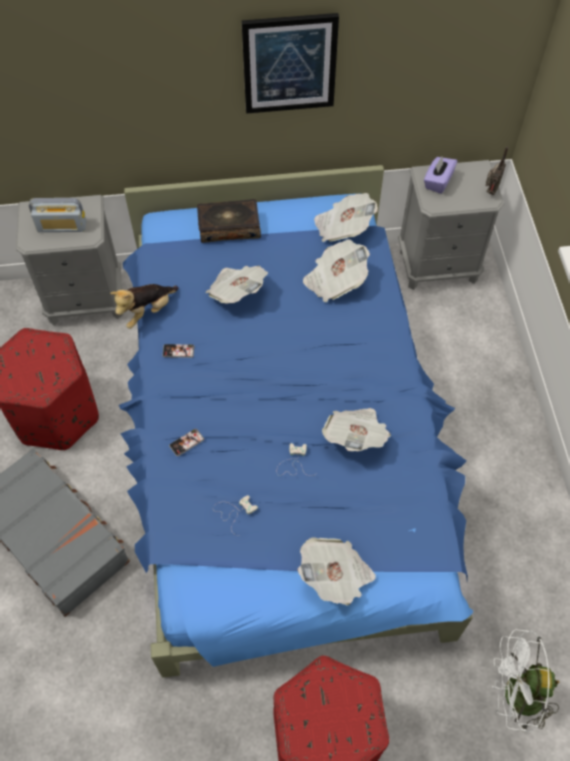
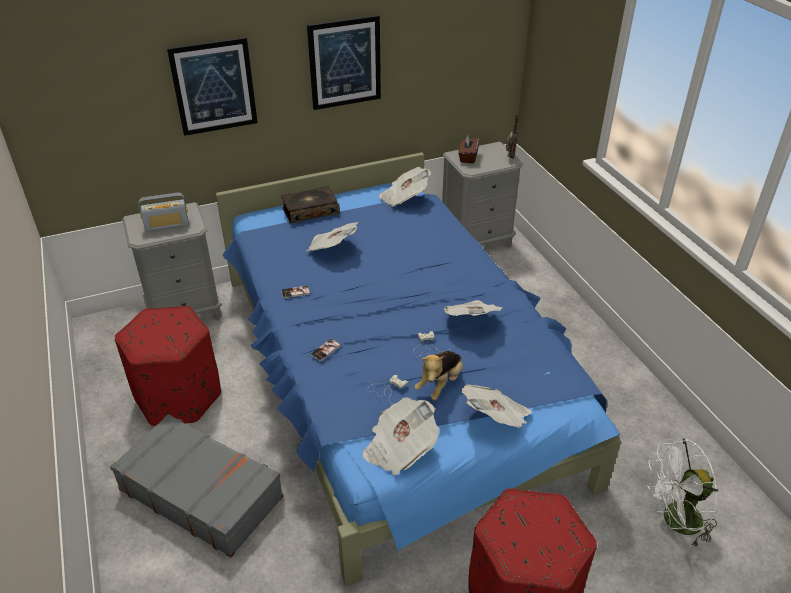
camera: 15 degrees left, 20 degrees down
plush toy [110,284,179,329] -> plush toy moved to [414,351,463,400]
newspaper [303,239,370,303] -> newspaper moved to [362,397,439,475]
purple tissue box [424,157,457,194] -> brown tissue box [458,135,479,163]
none -> picture [167,37,258,136]

